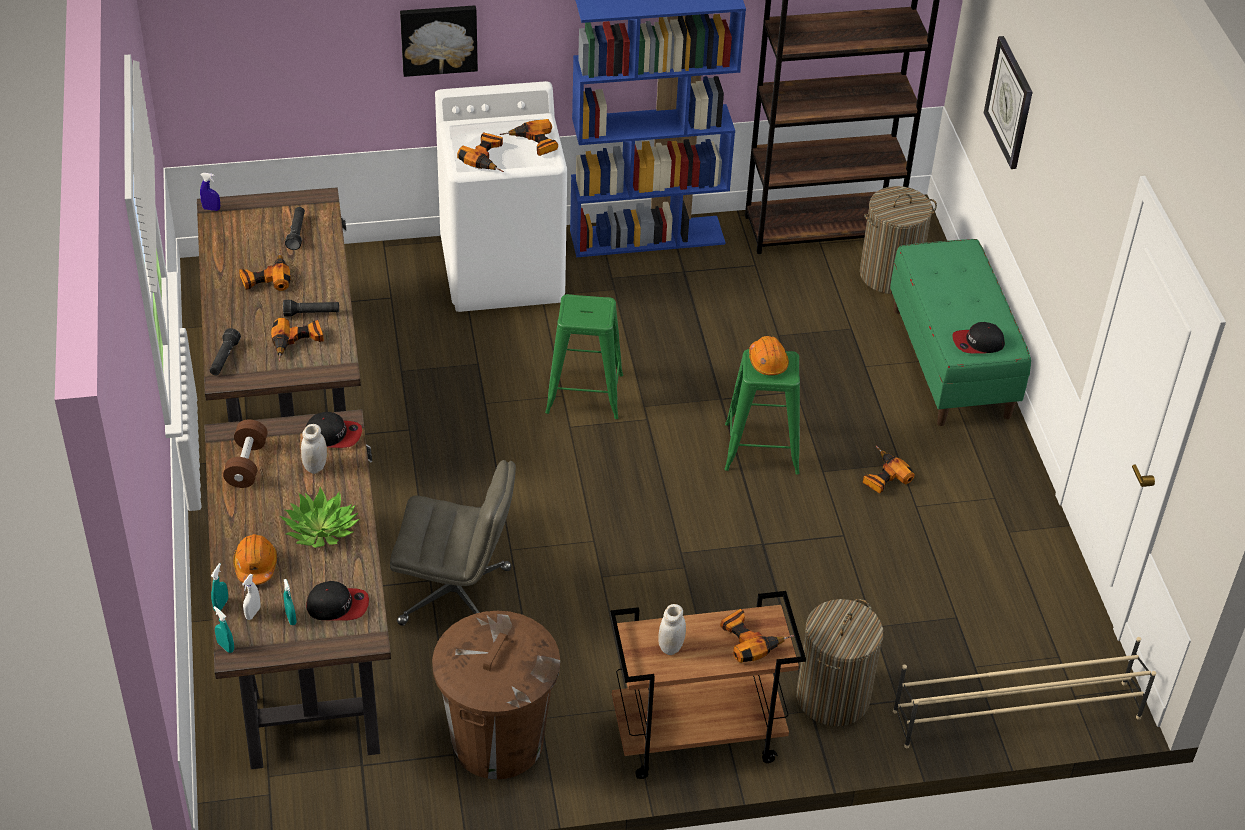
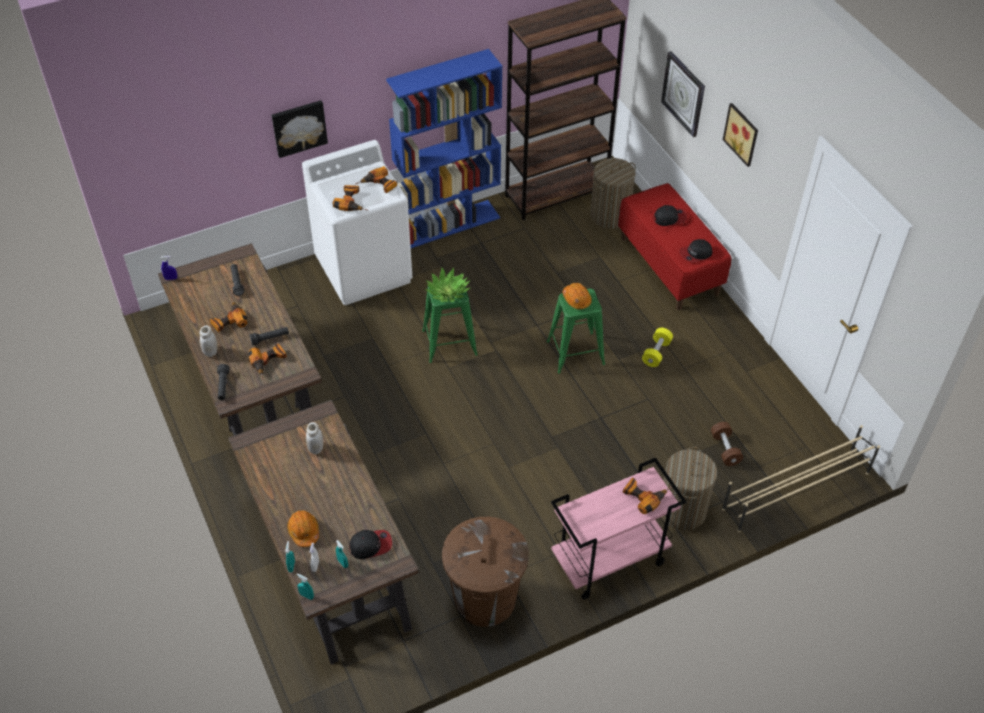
camera: 15 degrees left, 5 degrees up
brown dumbbell [223,419,268,488] -> brown dumbbell moved to [711,422,743,466]
potted plant [280,487,360,548] -> potted plant moved to [426,268,470,302]
cap [305,412,362,448] -> cap moved to [653,205,687,226]
grey office chair [390,460,516,626] -> none
brown cart [610,591,806,779] -> pink cart [551,458,687,600]
white jar [658,604,686,655] -> white jar moved to [200,326,218,357]
power drill [863,446,915,494] -> yellow dumbbell [642,328,673,367]
green bench [890,239,1031,426] -> red bench [618,183,731,310]
none -> picture [723,103,758,167]

